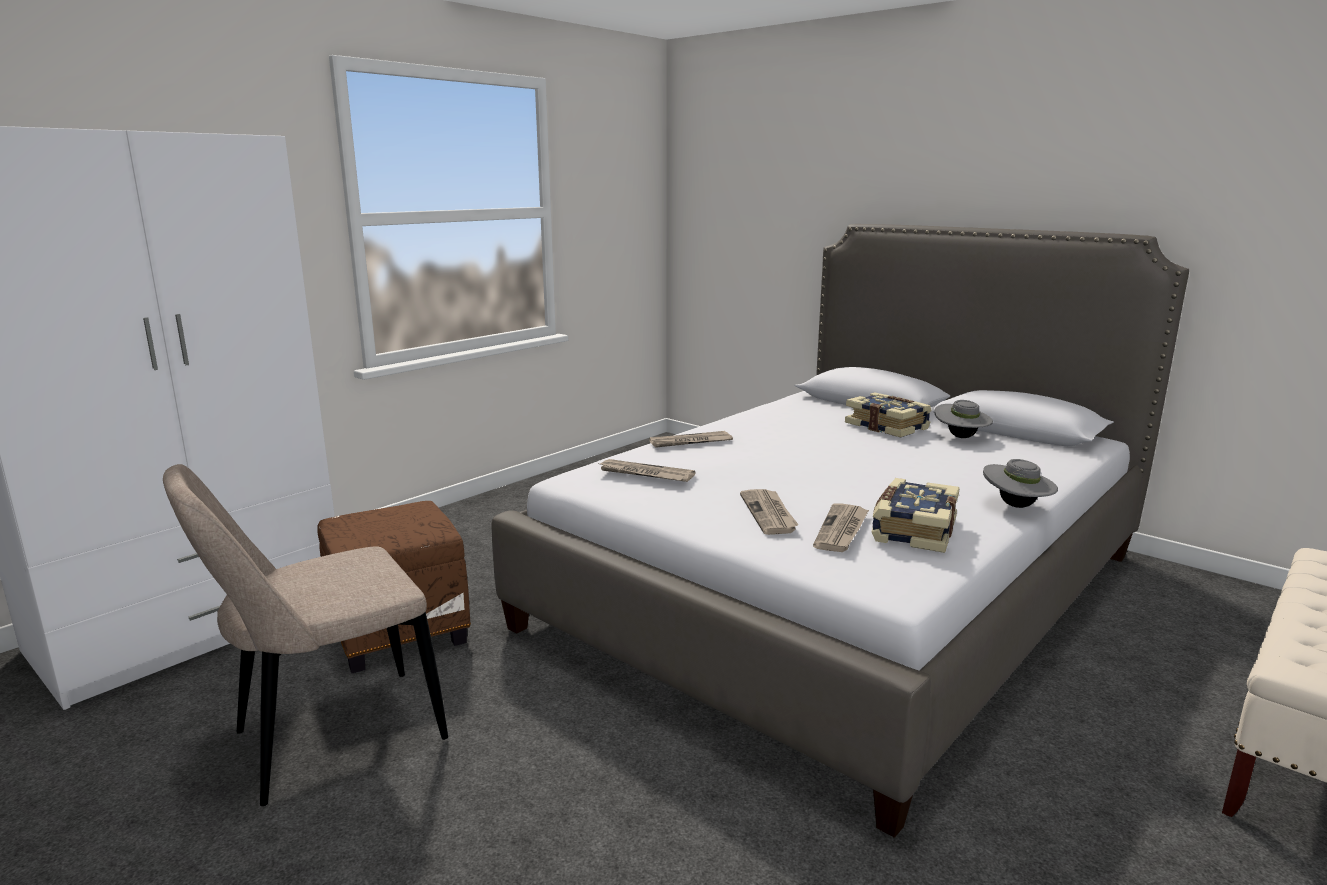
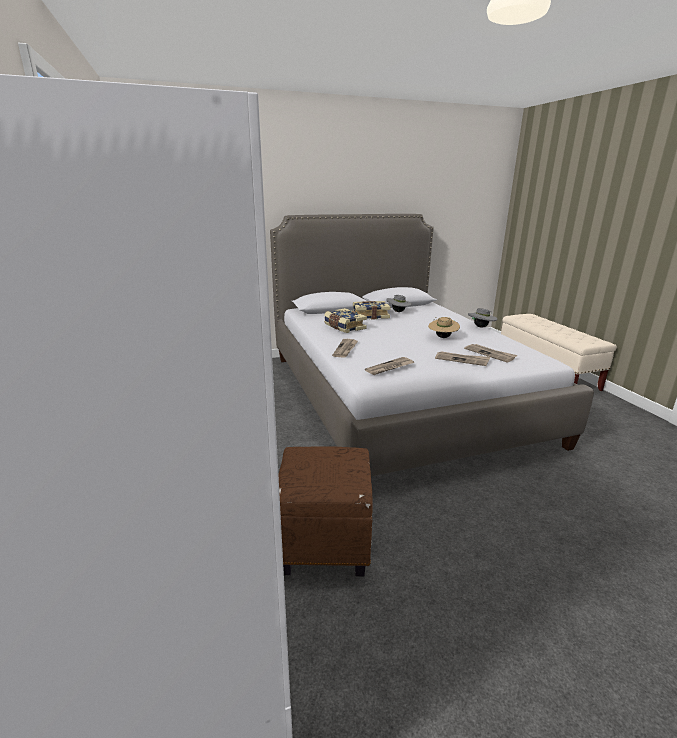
camera: 60 degrees left, 5 degrees up
beige chair [163,464,448,806] -> none
book [871,478,960,553] -> book moved to [324,308,367,333]
none -> beige hat [428,317,460,338]

